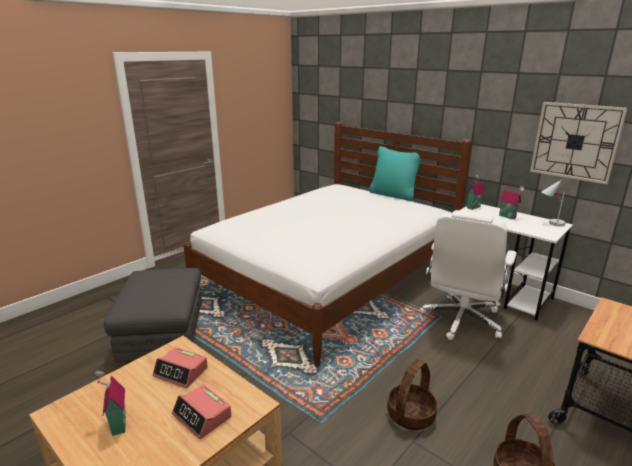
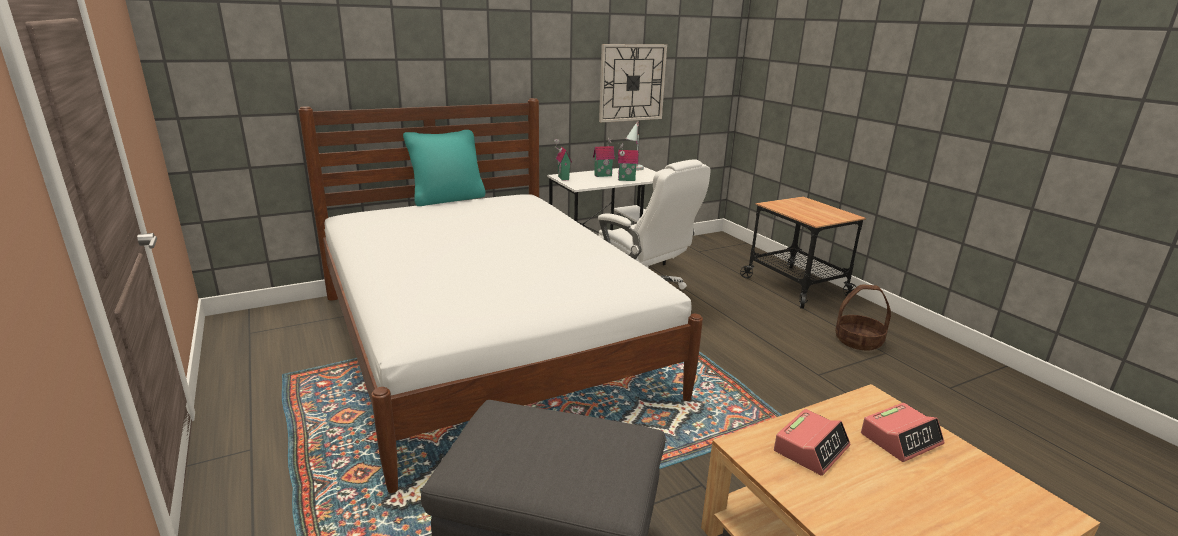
camera: 70 degrees left, 0 degrees up
toy house [95,368,126,436] -> toy house moved to [618,143,638,181]
basket [387,359,438,430] -> none

